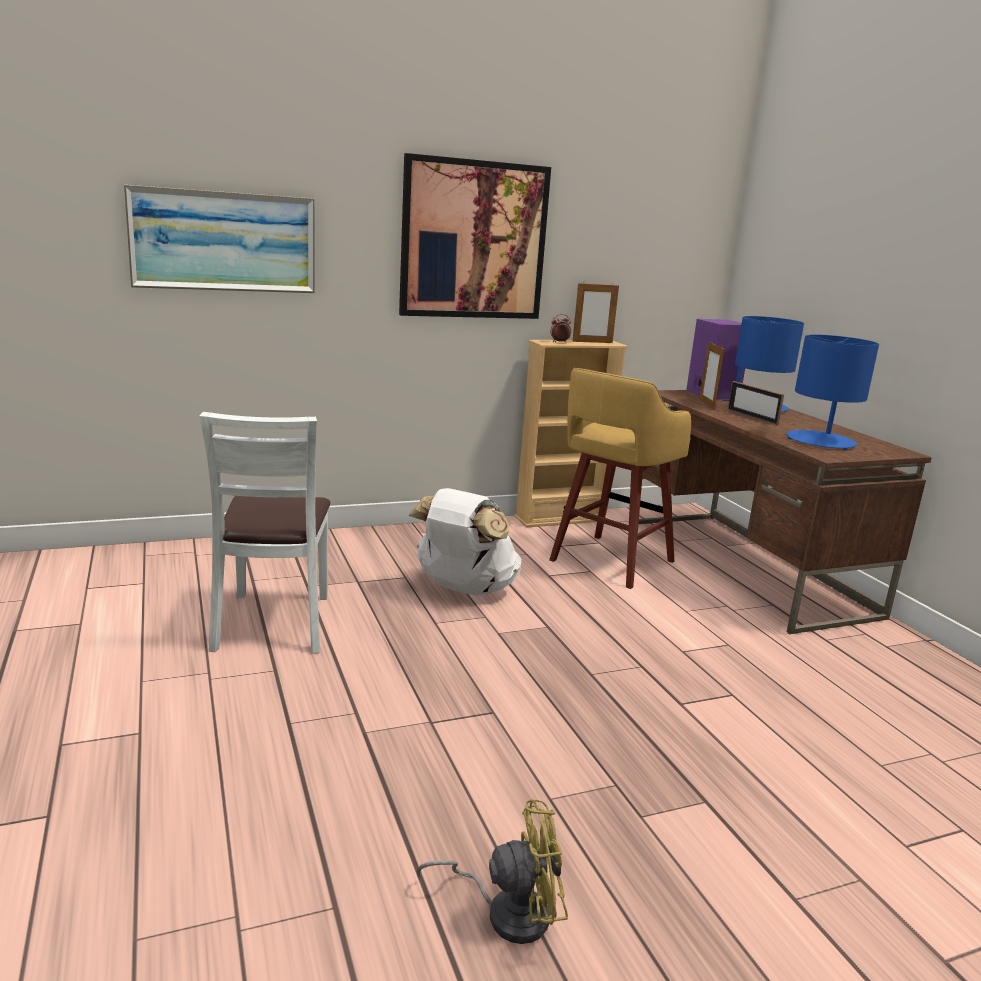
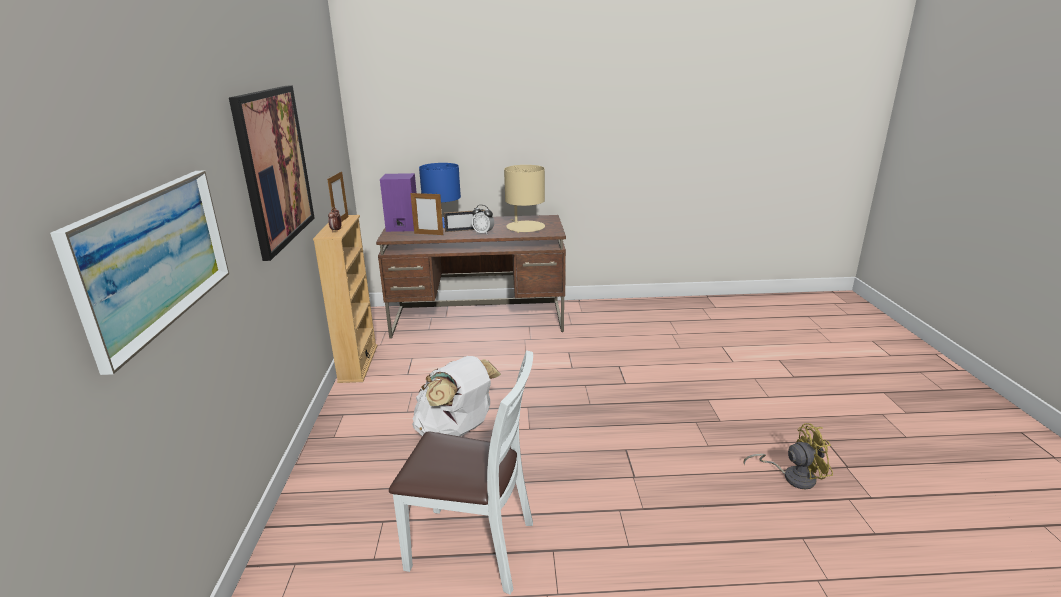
camera: 70 degrees left, 5 degrees up
yellow fan [416,799,568,944] -> yellow fan turned 75 degrees clockwise [744,423,833,489]
yellow stool [549,368,691,589] -> none
blue table lamp [786,334,879,450] -> beige table lamp [504,165,545,233]
none -> alarm clock [472,205,494,234]

